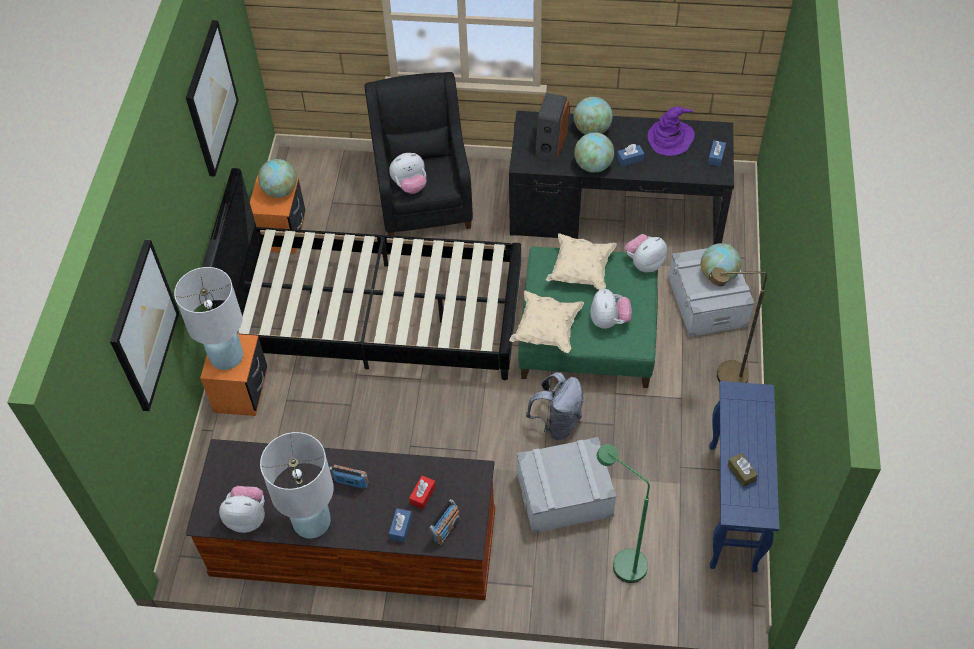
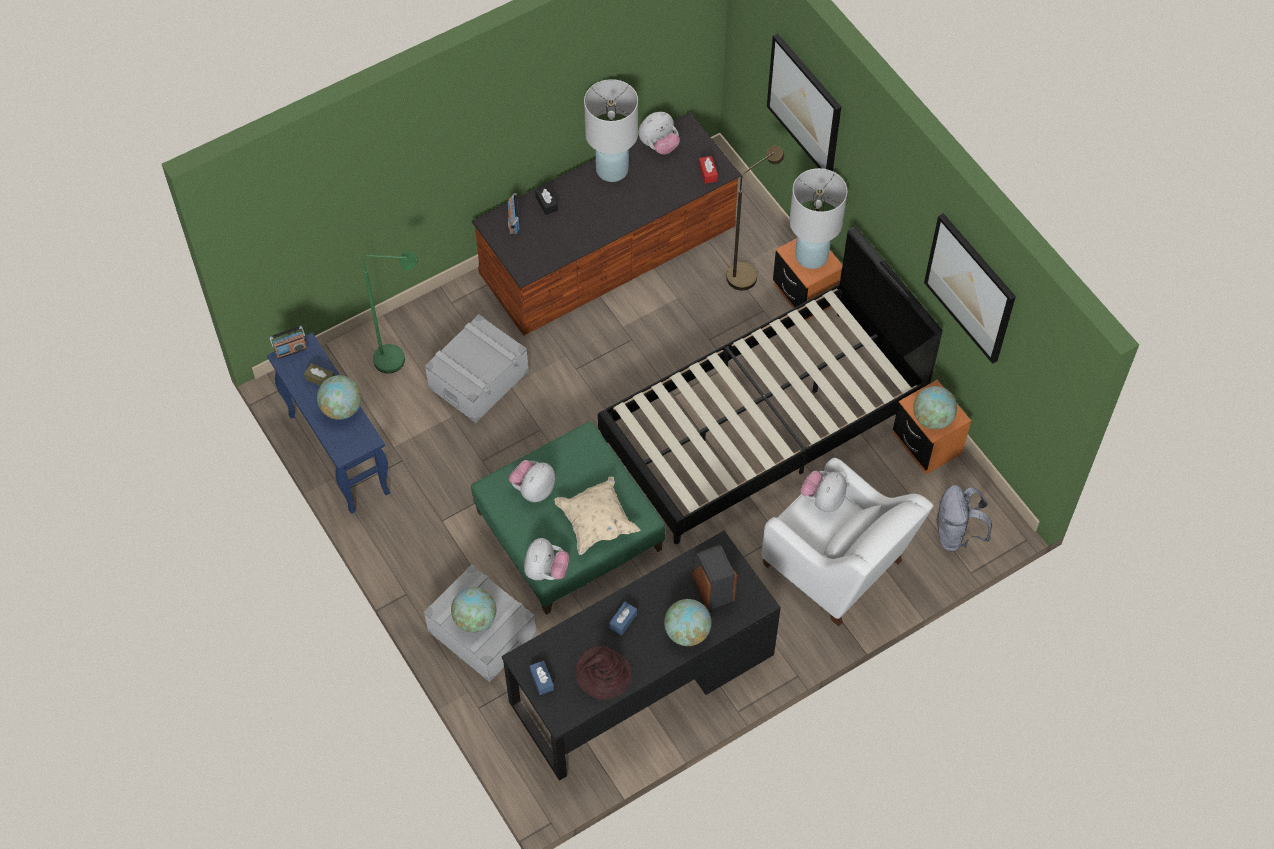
camera: 140 degrees right, 5 degrees up
radio [329,465,369,489] -> radio moved to [269,326,308,359]
black armchair [364,72,473,236] -> white armchair [761,458,934,626]
blue tissue box [389,508,412,542] -> black tissue box [535,186,558,215]
red tissue box [409,476,436,509] -> red tissue box moved to [699,156,718,184]
beige pillow [509,291,584,353] -> none
grey backpack [526,372,584,440] -> grey backpack moved to [935,485,992,552]
globe [574,132,614,173] -> globe moved to [317,375,362,420]
plush toy [590,288,632,329] -> plush toy turned 75 degrees clockwise [509,460,555,502]
purple hat [648,106,695,156] -> brown hat [576,646,632,700]
brown floor lamp [709,267,767,383] -> brown floor lamp moved to [726,146,784,290]

